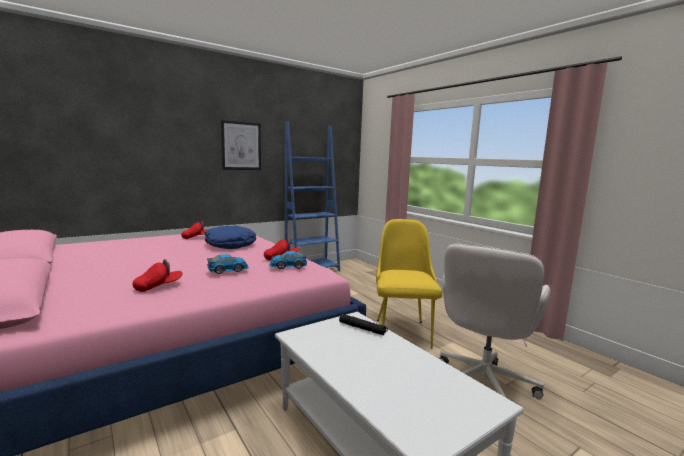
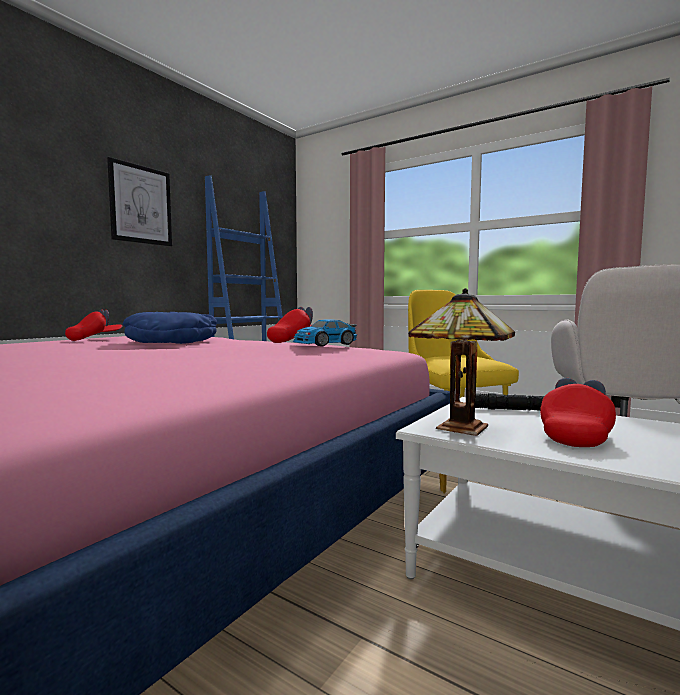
camera: 20 degrees left, 5 degrees down
red cap [133,259,183,292] -> red cap moved to [540,378,616,447]
toy car [207,254,249,274] -> none
none -> table lamp [408,288,515,436]

